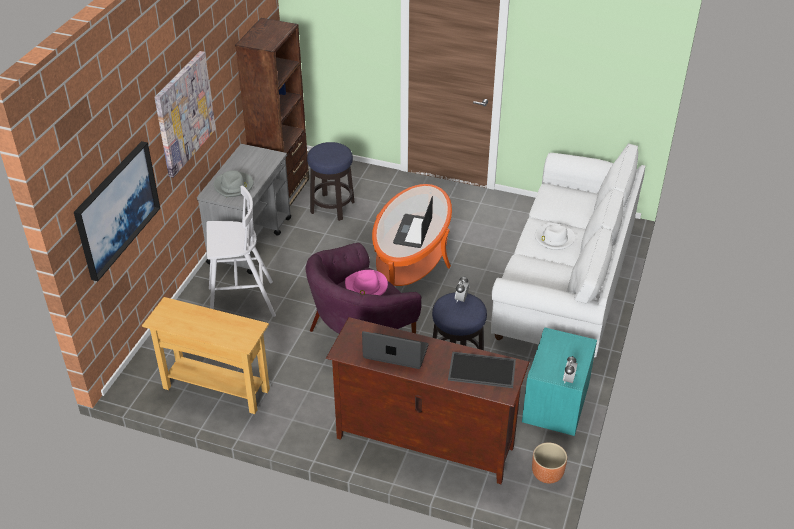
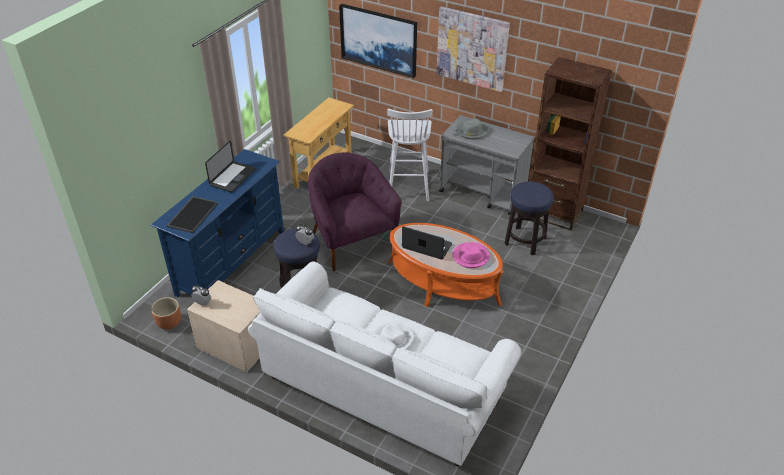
camera: 100 degrees right, 0 degrees up
brown tv stand [326,317,529,484] -> blue tv stand [150,149,284,297]
pink hat [345,270,388,295] -> pink hat moved to [453,242,490,268]
turquoise nightstand [522,328,597,436] -> beige nightstand [187,280,260,372]

